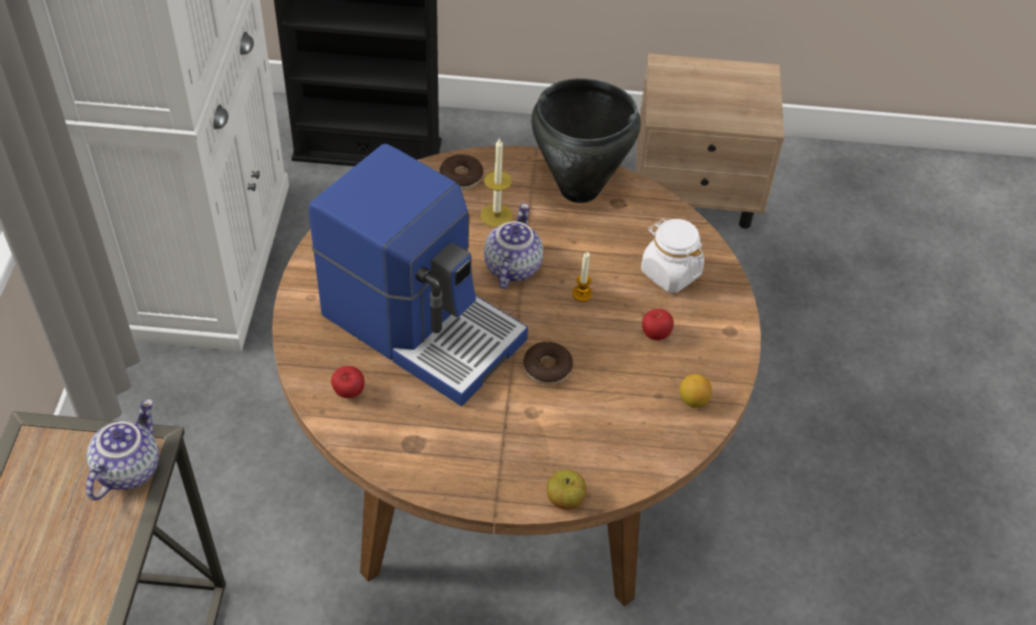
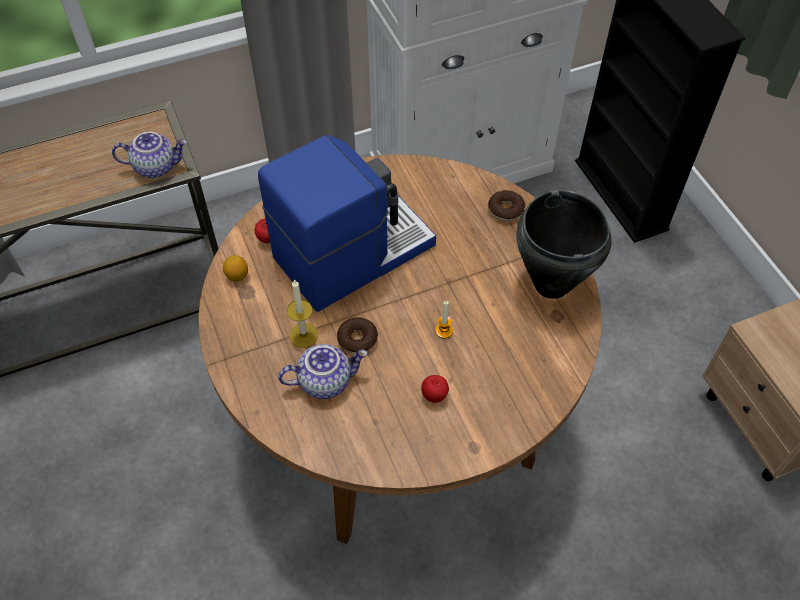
camera: 65 degrees right, 5 degrees up
coffee machine [309,144,528,406] -> coffee machine turned 135 degrees counterclockwise [258,135,436,312]
candle [481,137,513,227] -> candle moved to [287,279,318,348]
teapot [484,203,543,289] -> teapot moved to [278,344,368,399]
apple [547,470,587,510] -> none
white jar [641,219,704,293] -> none
lemon [680,374,712,408] -> lemon moved to [223,255,248,281]

